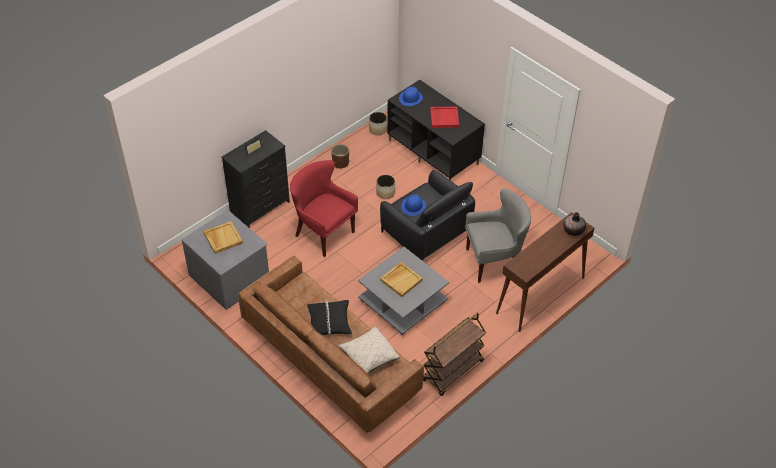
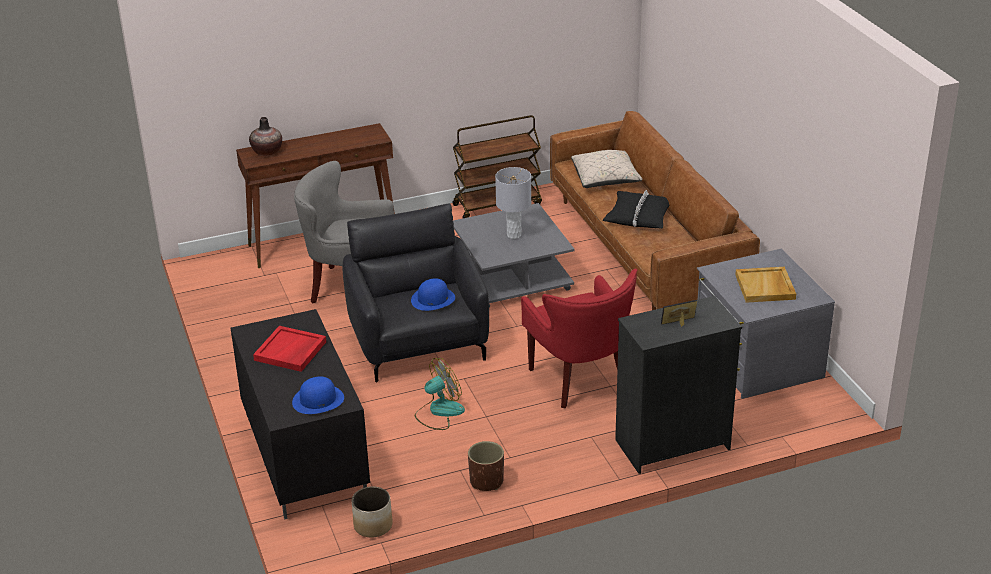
camera: 155 degrees left, 15 degrees down
planter [376,175,395,199] -> fan [415,358,465,430]
beige tray [380,262,423,297] -> grey table lamp [495,167,531,239]

